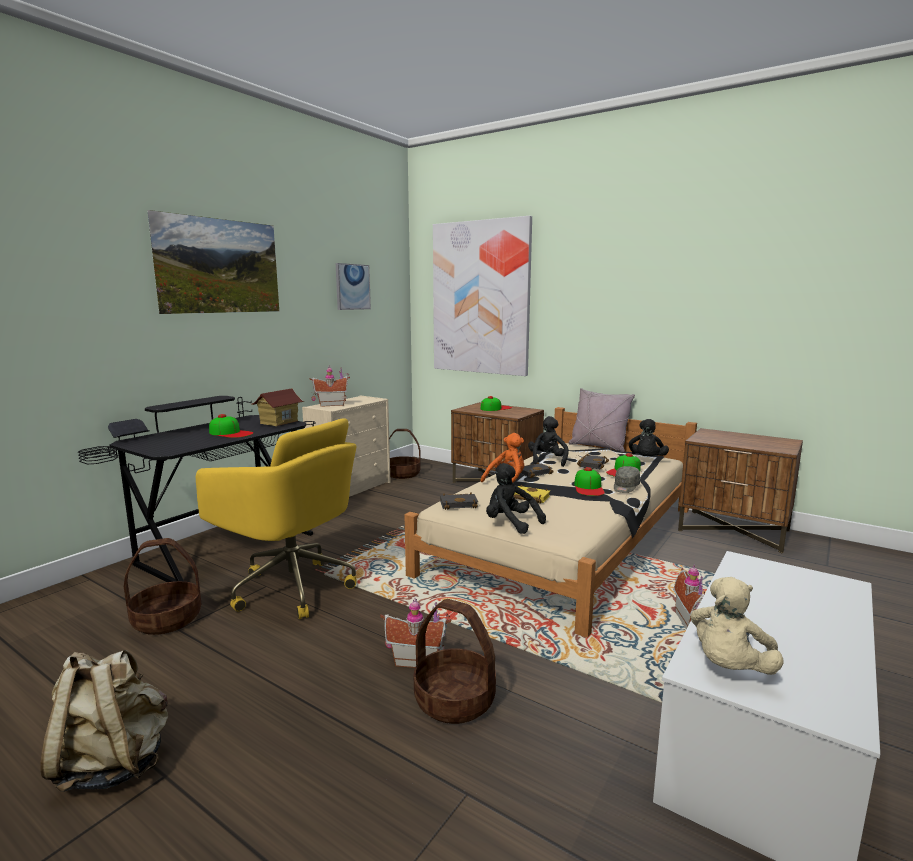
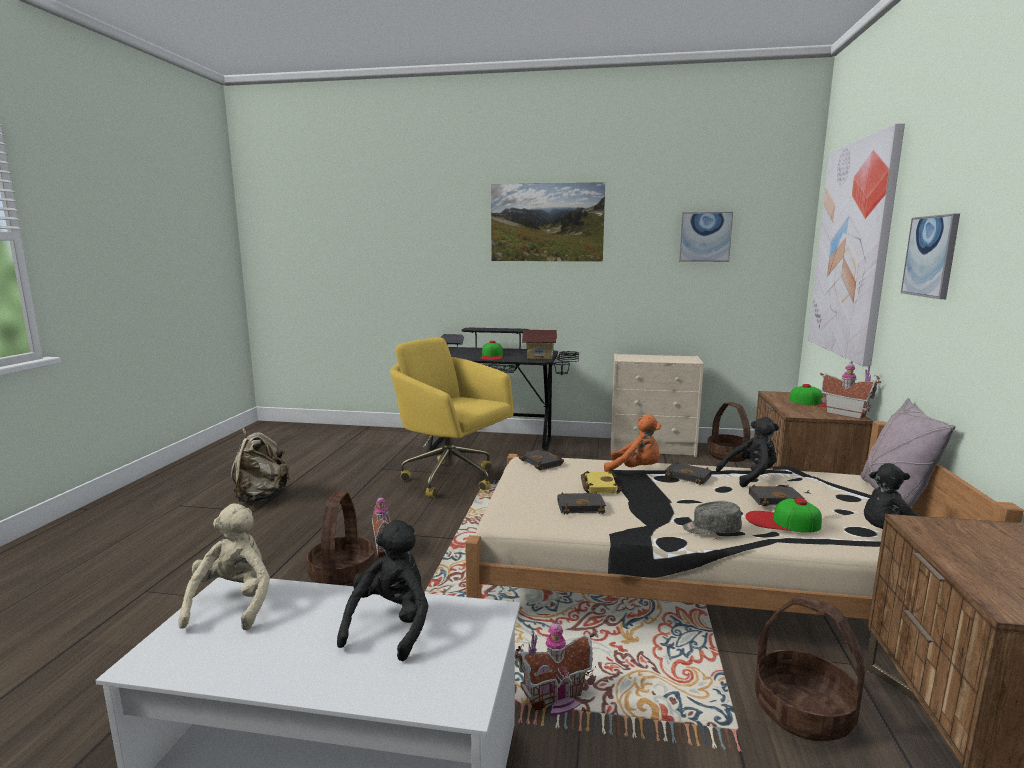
camera: 65 degrees right, 0 degrees up
basket [124,538,202,635] -> basket moved to [755,595,866,741]
yellow office chair [196,418,357,619] -> yellow office chair turned 120 degrees clockwise [390,337,514,498]
toy house [310,366,350,407] -> toy house moved to [820,361,881,419]
black plush toy [486,463,546,534] -> black plush toy moved to [337,520,429,661]
cap [574,467,605,496] -> none
beige plush toy [690,577,784,675] -> beige plush toy turned 75 degrees clockwise [179,504,270,631]
none -> black book [558,492,606,515]
none -> picture [901,213,960,299]

